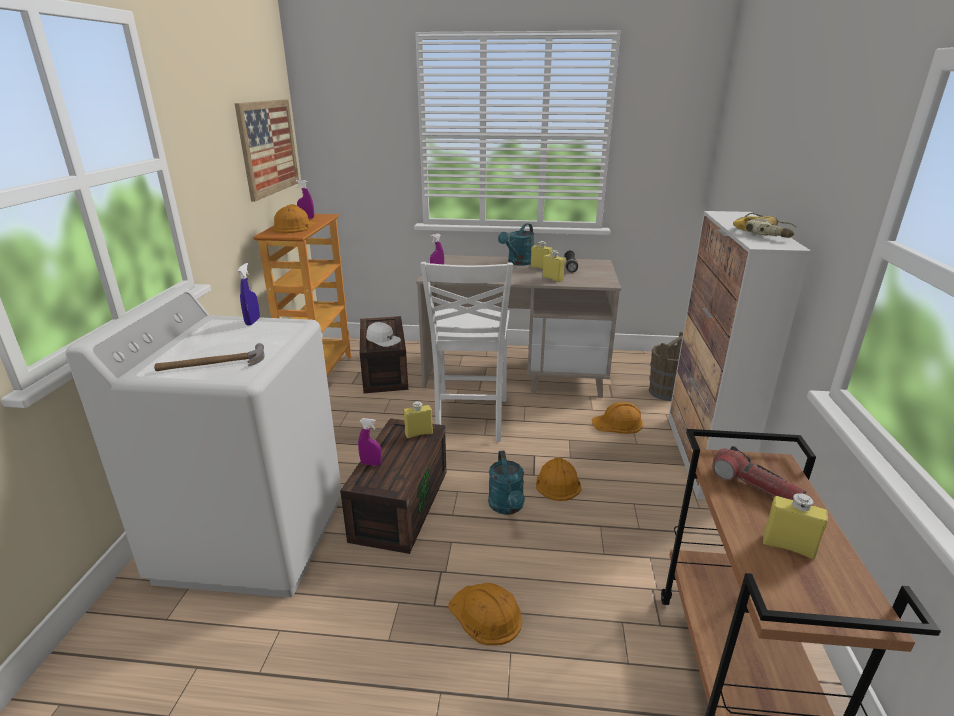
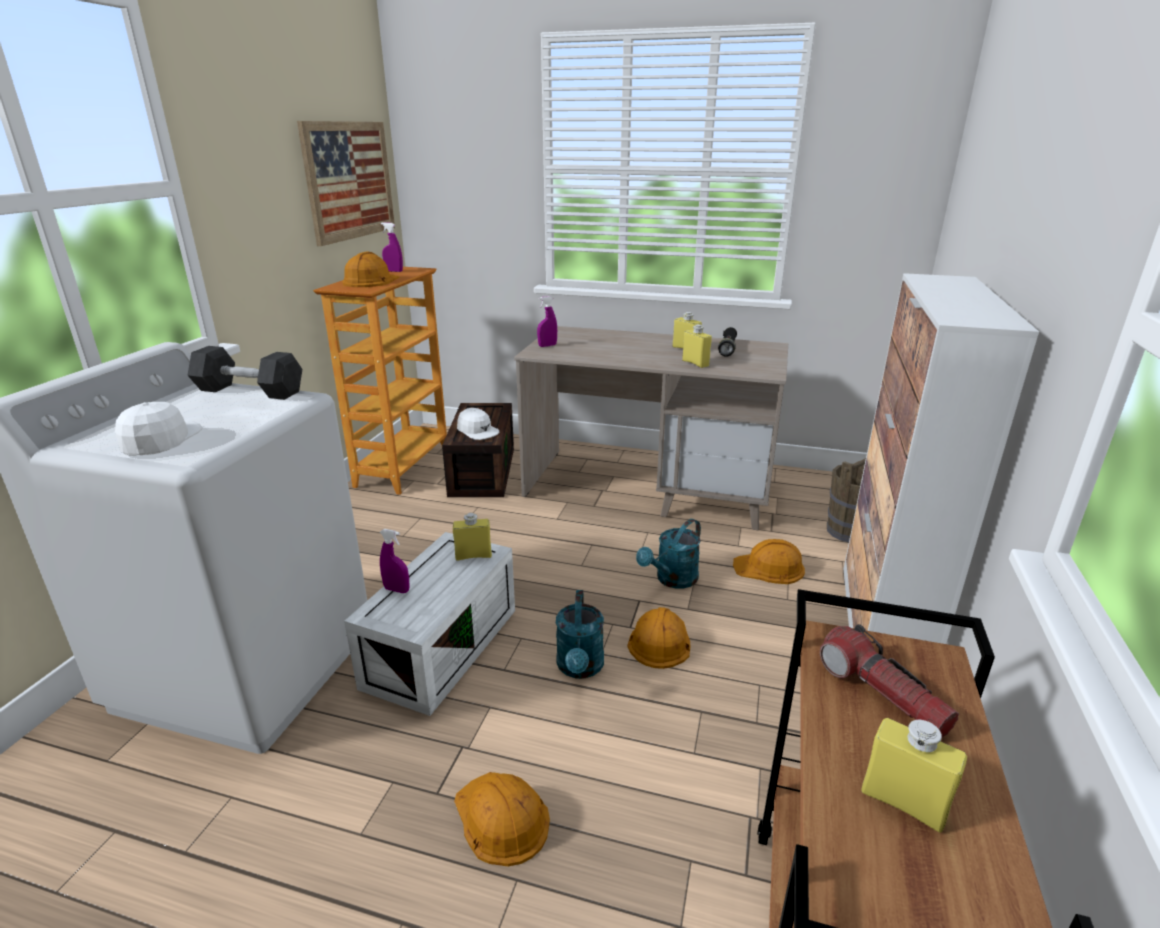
camera: 10 degrees right, 0 degrees up
hammer [154,343,264,371] -> white cap [115,402,202,455]
blue spray bottle [238,263,260,325] -> grey dumbbell [187,346,302,400]
brown storage box [340,418,446,554] -> white storage box [344,532,515,716]
white chair [420,262,513,442] -> none
turquoise watering can [498,223,535,266] -> turquoise watering can moved to [636,519,701,589]
power drill [733,213,797,238] -> none

